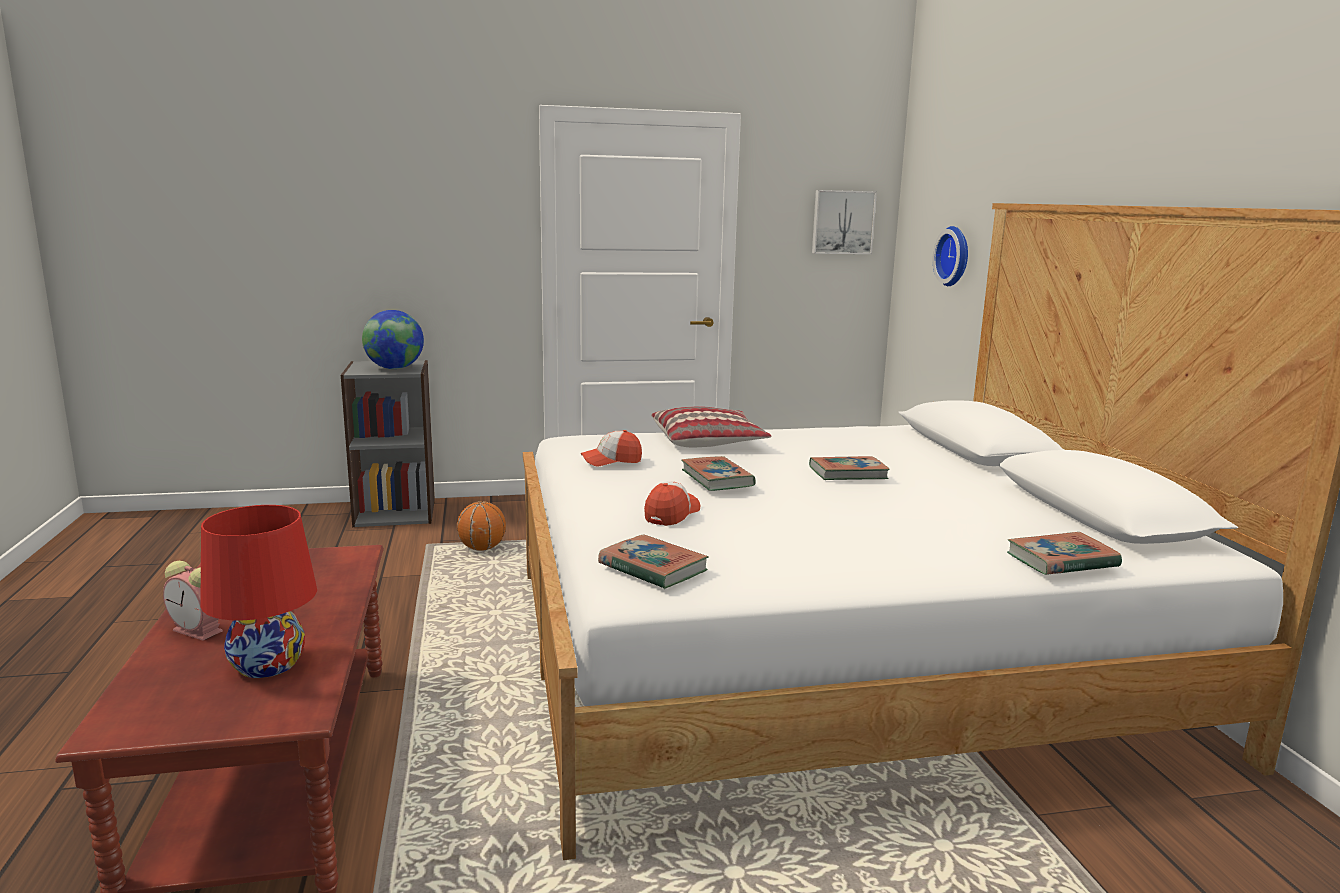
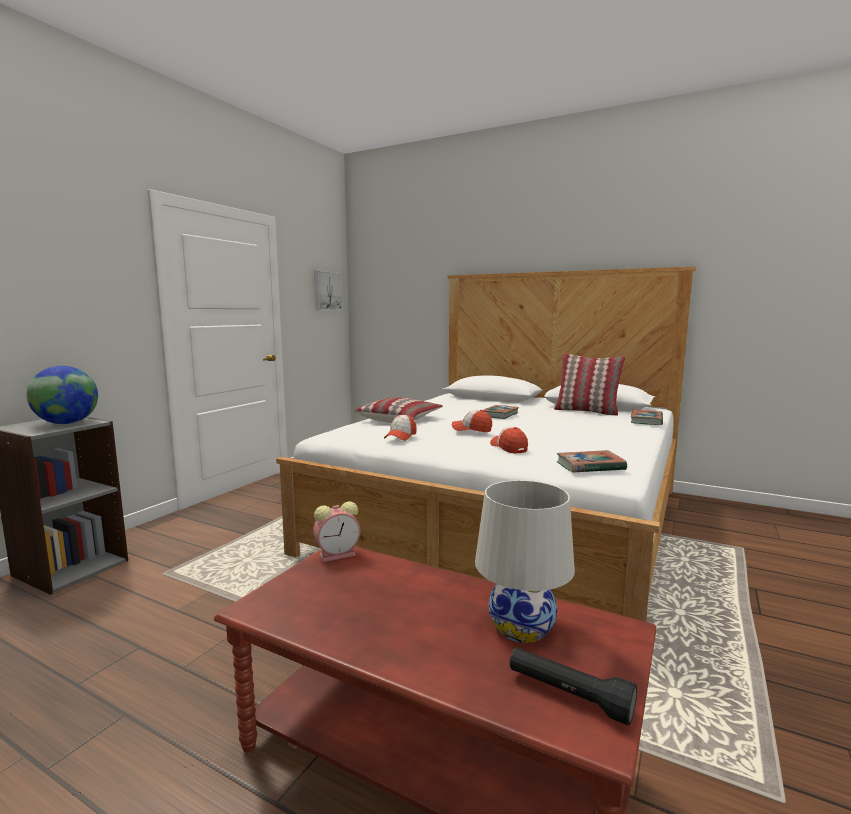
camera: 50 degrees left, 5 degrees down
alarm clock [163,561,223,641] -> alarm clock moved to [313,501,360,562]
red table lamp [200,505,317,678] -> white table lamp [475,480,575,643]
basketball [457,501,506,551] -> none
book [681,456,756,491] -> cap [452,410,492,432]
wall clock [933,226,968,286] -> none
none -> black flashlight [509,647,637,725]
none -> pillow [554,353,625,416]

